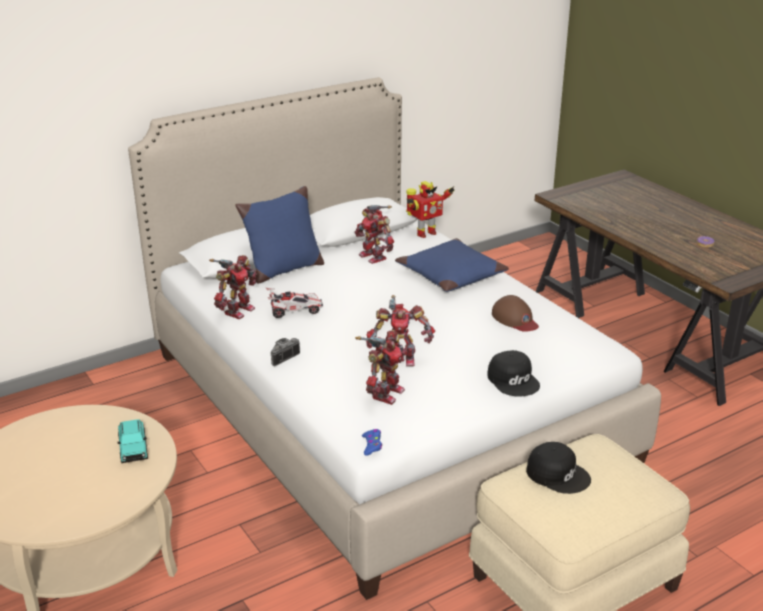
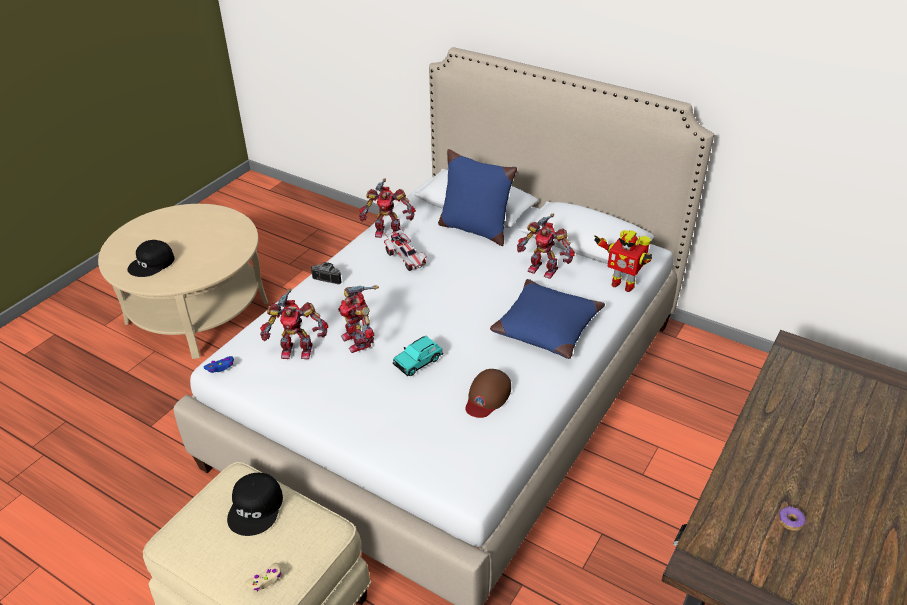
camera: 65 degrees right, 10 degrees up
turquoise toy car [117,420,148,463] -> turquoise toy car moved to [393,336,443,376]
toy robot [355,205,394,264] -> toy robot turned 90 degrees counterclockwise [517,214,575,279]
black cap [487,350,540,397] -> black cap moved to [127,240,175,277]
none -> beige game controller [244,563,281,592]

